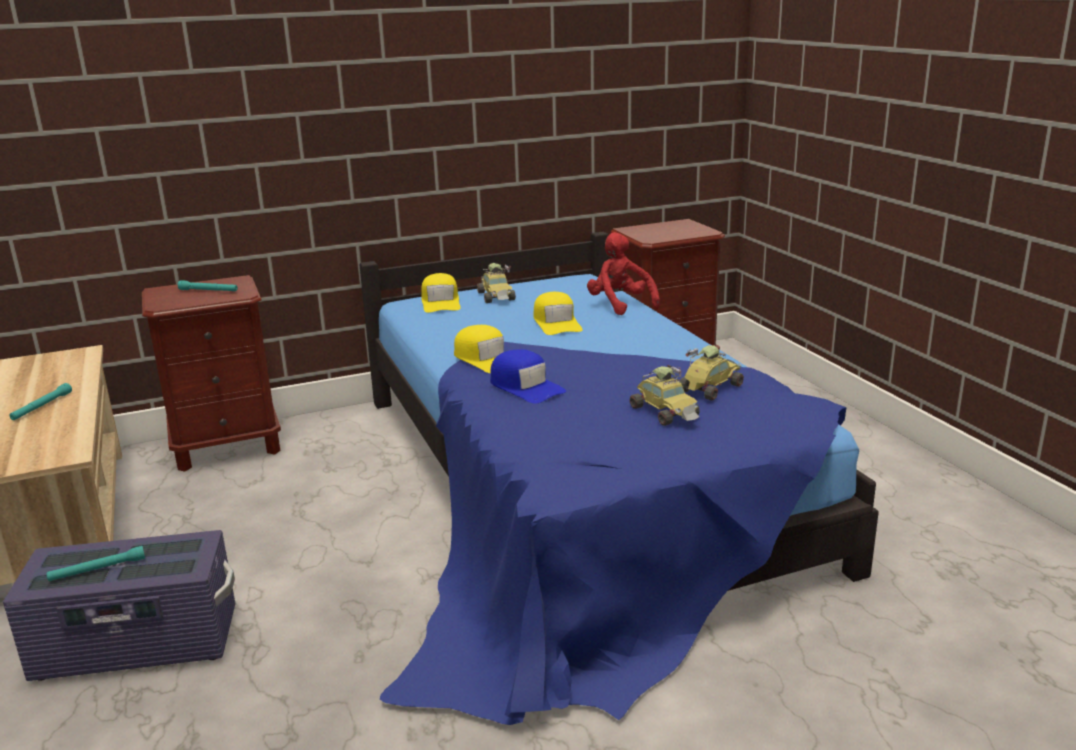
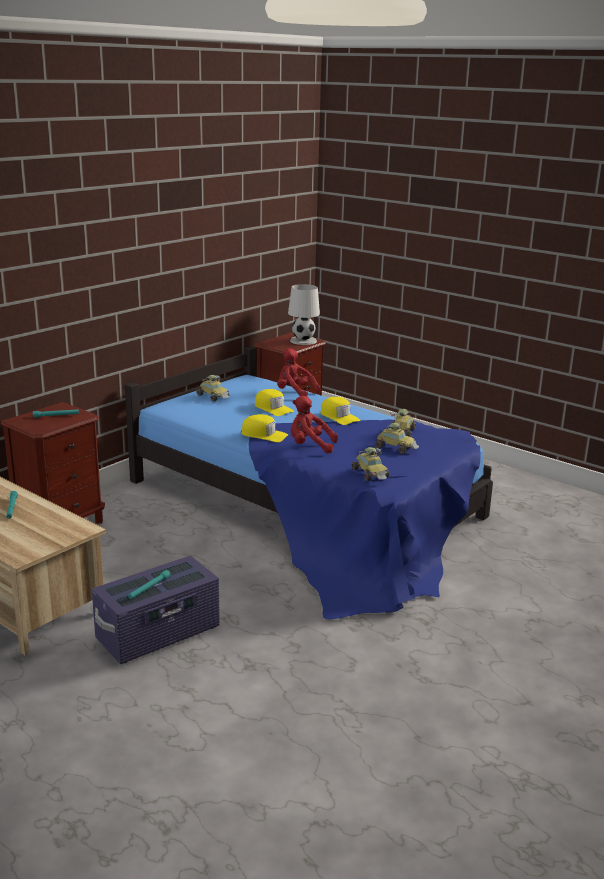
camera: 30 degrees left, 0 degrees up
yellow cap [421,273,461,313] -> yellow cap moved to [320,397,360,425]
blue cap [490,349,566,404] -> red plush toy [291,396,338,453]
none -> white table lamp [288,284,320,345]
none -> toy car [351,447,389,481]

